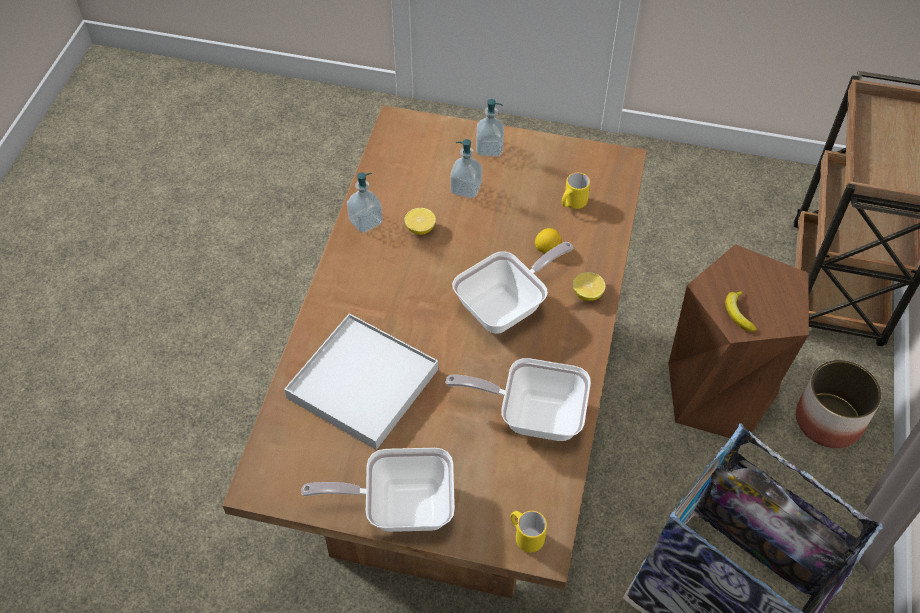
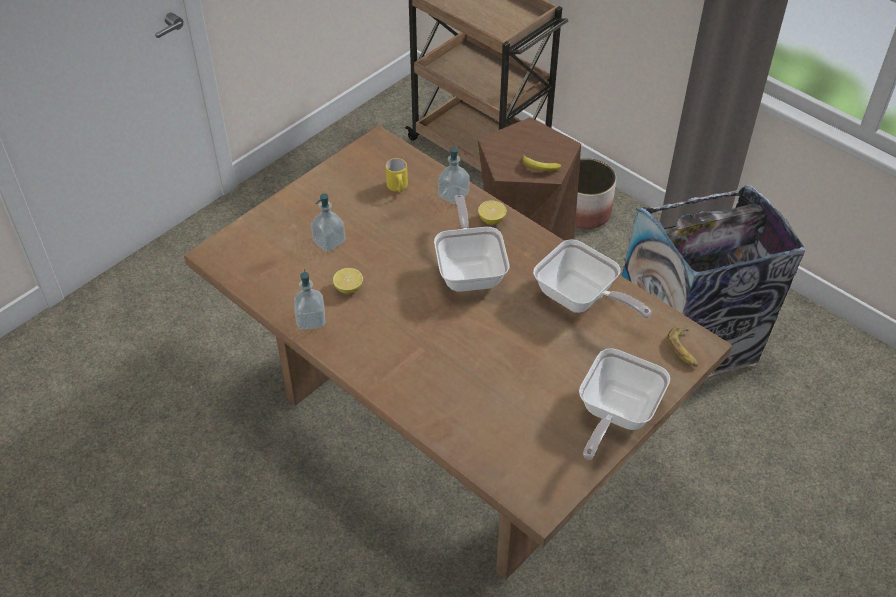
camera: 60 degrees left, 5 degrees down
white tray [284,313,438,450] -> none
frying pan [445,358,591,441] -> frying pan turned 90 degrees counterclockwise [533,239,652,319]
soap dispenser [476,99,504,157] -> soap dispenser moved to [438,146,470,204]
yellow mug [510,511,547,553] -> banana [667,327,698,367]
lemon [535,228,562,253] -> none

